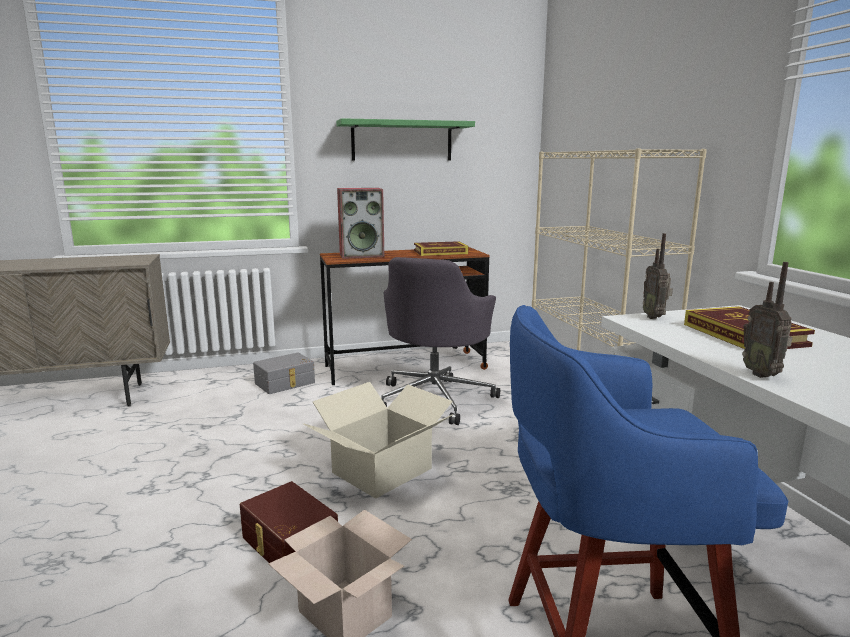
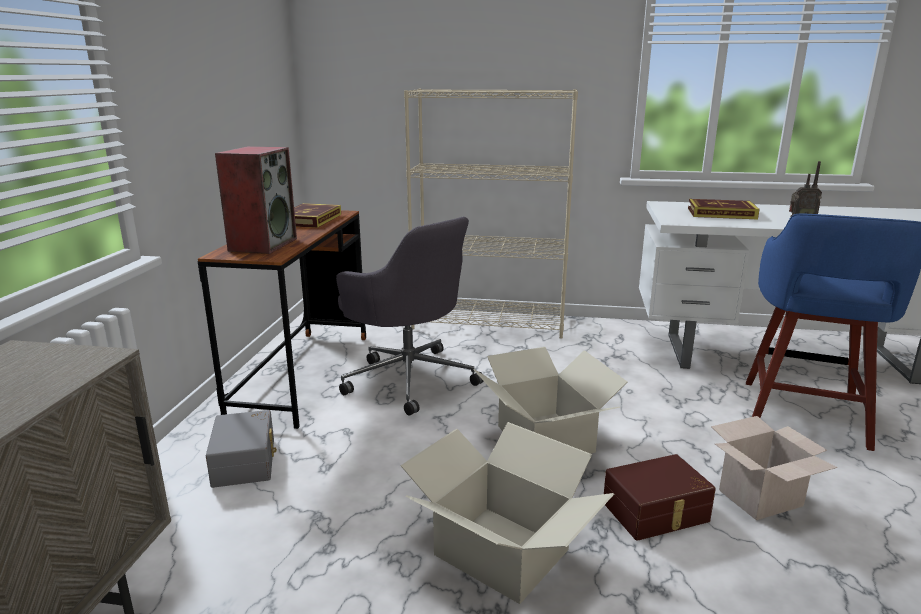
camera: 65 degrees left, 5 degrees up
green shelf [336,118,475,160] -> none
radio [643,233,673,319] -> none
none -> cardboard box [400,422,614,604]

